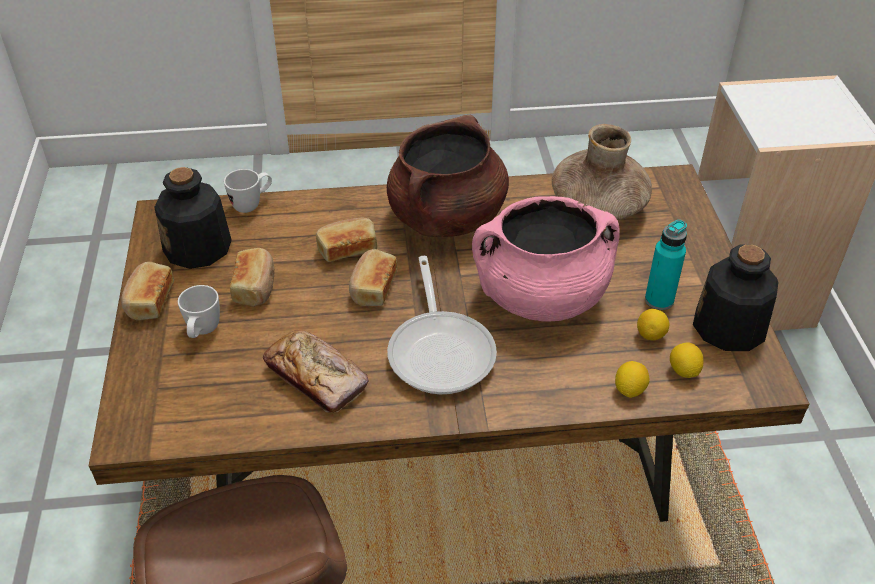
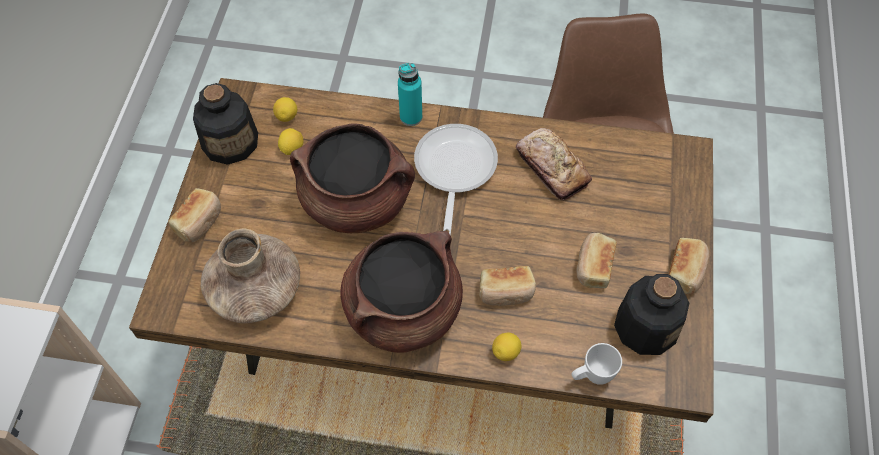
camera: 165 degrees left, 15 degrees up
white mug [178,285,220,338] -> none
bread [349,249,397,306] -> bread moved to [168,188,221,242]
pink cooking pot [472,196,620,322] -> brown cooking pot [290,123,415,233]
lemon [615,361,650,398] -> lemon moved to [492,332,522,361]
turquoise bottle [645,220,687,310] -> turquoise bottle moved to [398,63,422,126]

